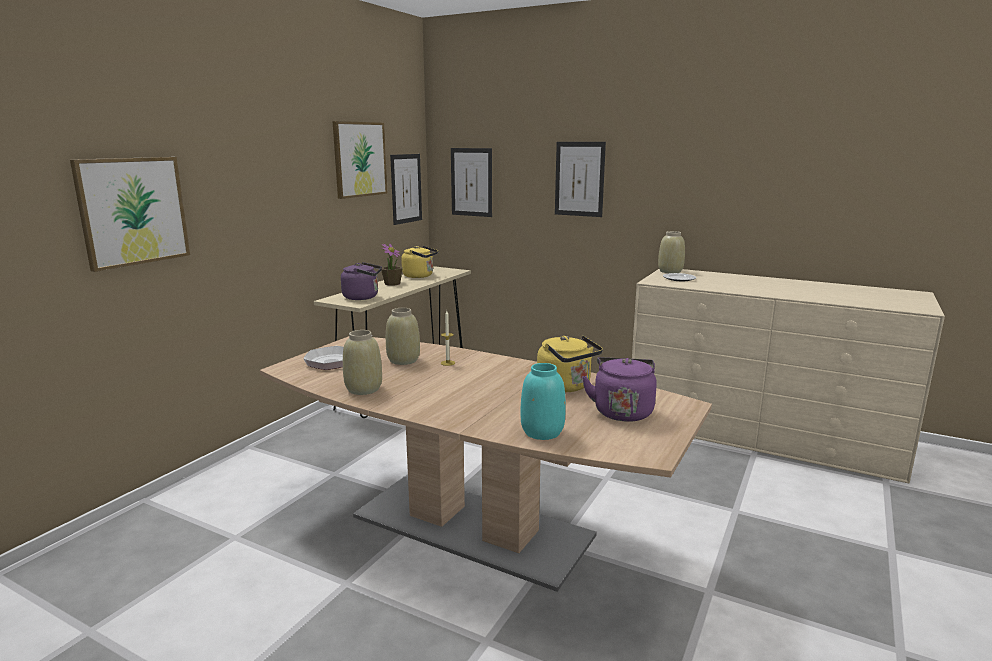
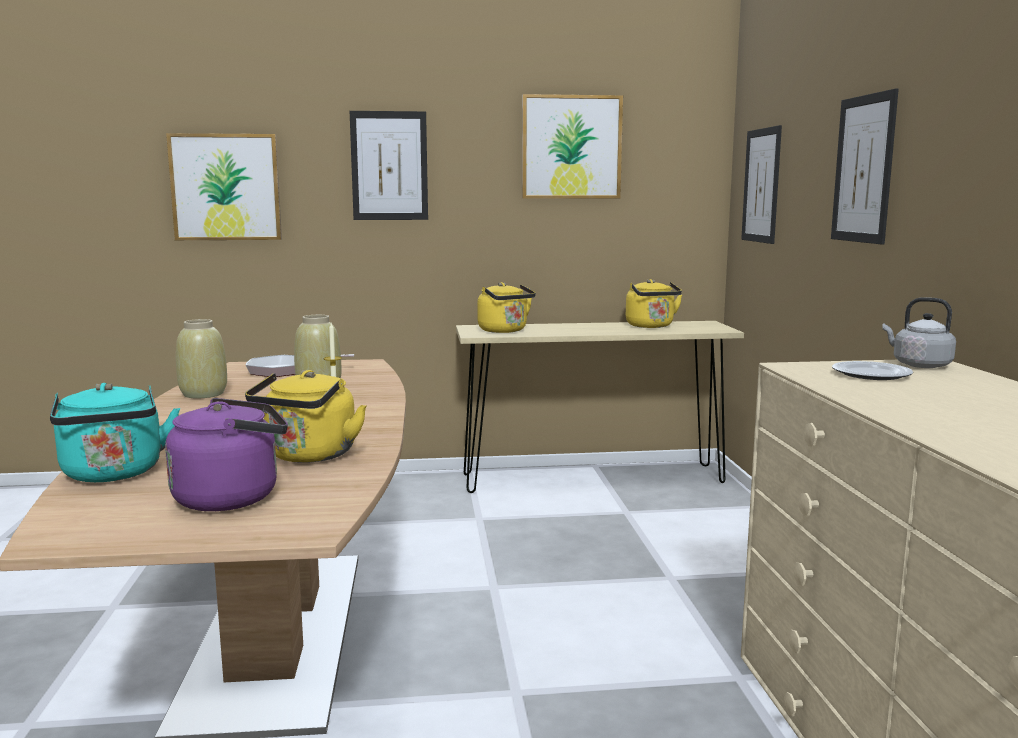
camera: 55 degrees right, 5 degrees down
purple kettle [341,262,382,300] -> yellow kettle [477,282,536,333]
potted plant [381,244,403,286] -> none
picture [390,154,422,225] -> picture moved to [350,111,428,220]
turquoise vase [521,363,566,440] -> turquoise kettle [50,383,180,482]
beige vase [658,231,685,273] -> grey kettle [882,297,956,368]

